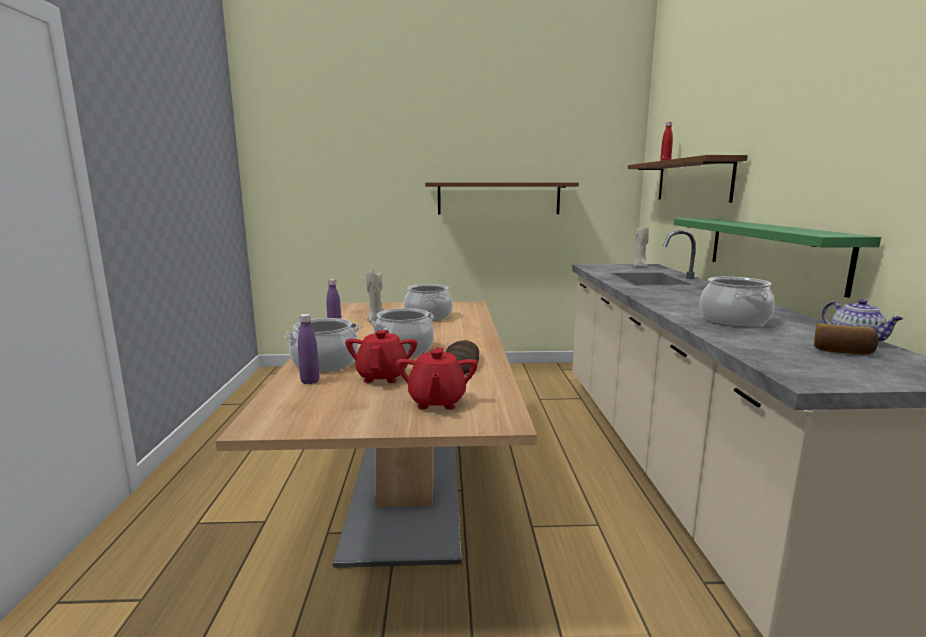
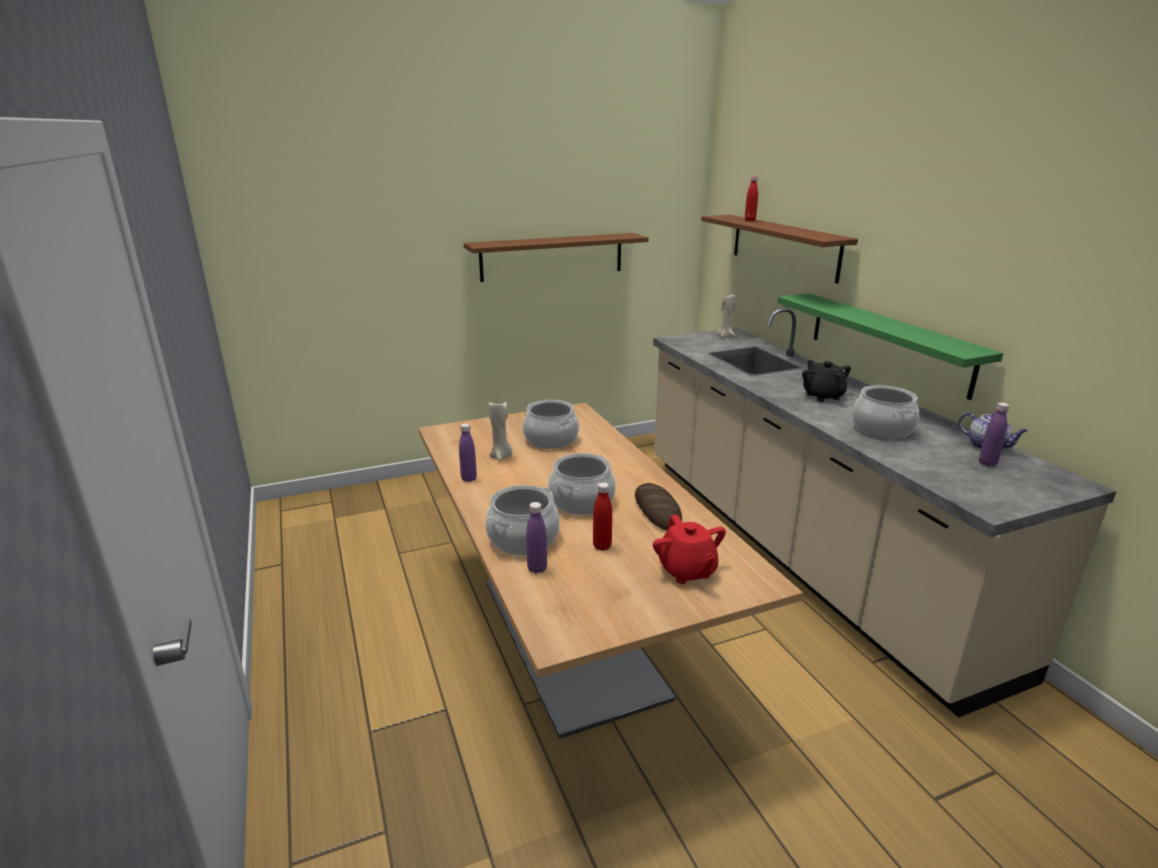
camera: 20 degrees left, 10 degrees up
red teapot [345,330,417,383] -> red bottle [593,482,612,551]
bread [814,323,879,355] -> purple bottle [979,402,1009,466]
none -> black teapot [802,360,851,402]

